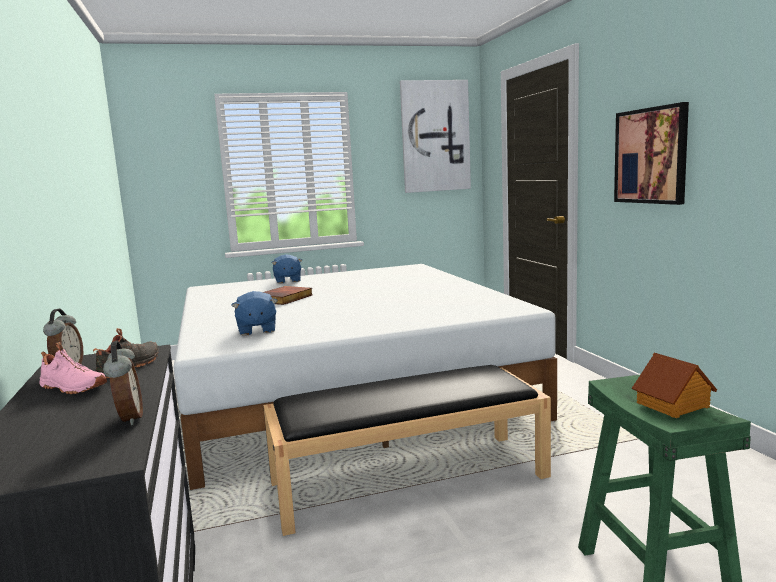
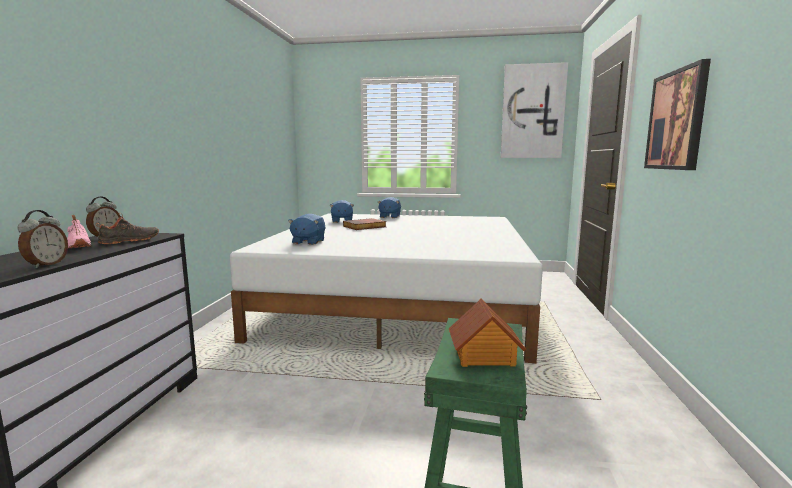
camera: 25 degrees right, 0 degrees up
black bench [263,365,551,536] -> none
none -> blue plush toy [329,200,354,223]

